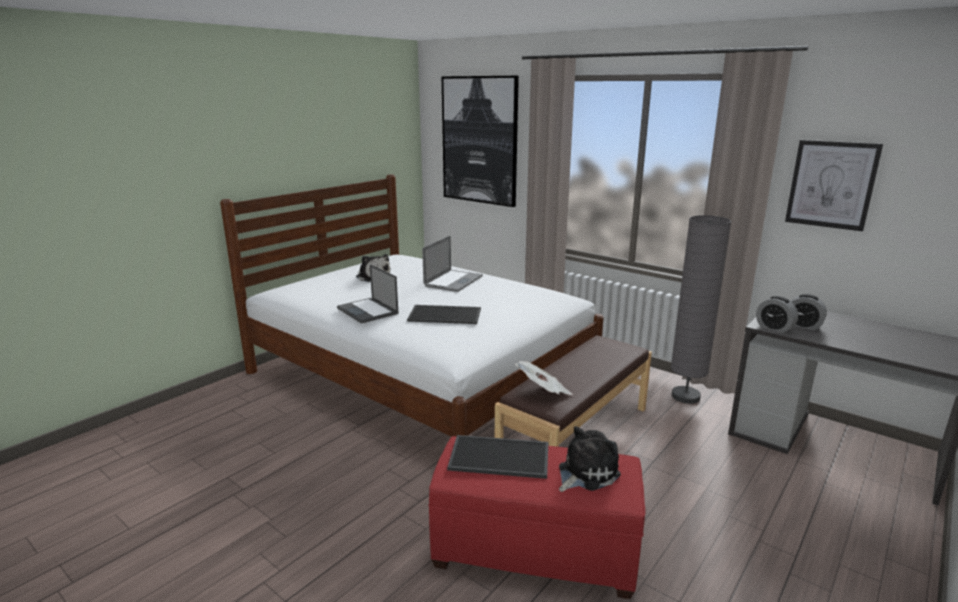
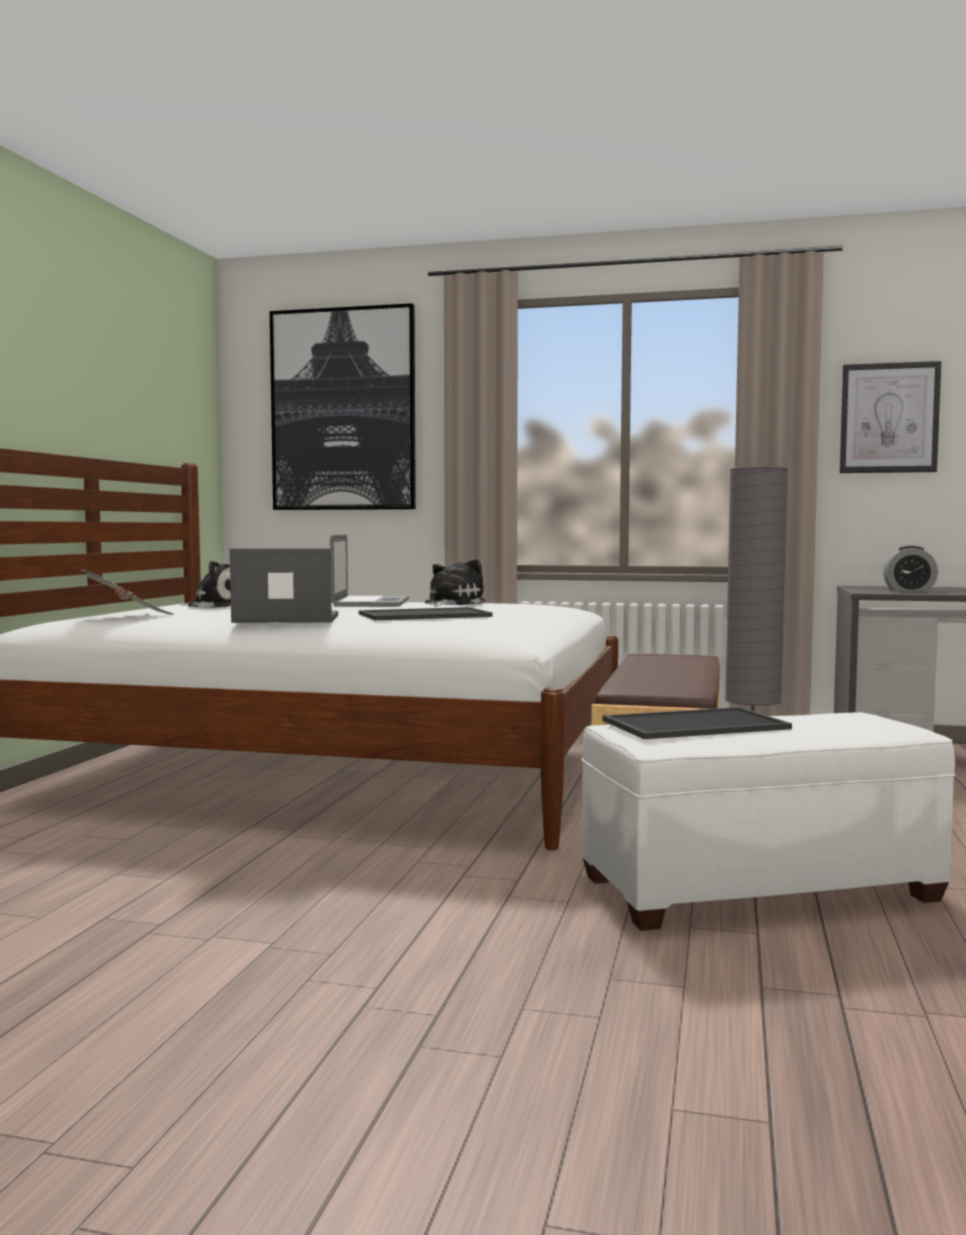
camera: 25 degrees left, 15 degrees down
laptop [337,264,399,324] -> laptop turned 150 degrees clockwise [230,548,338,623]
red ottoman [429,436,645,599] -> white ottoman [581,712,956,931]
newspaper [515,361,573,395] -> newspaper moved to [80,570,174,615]
plush toy [559,426,621,492] -> plush toy moved to [425,559,485,607]
alarm clock [756,296,798,333] -> none

